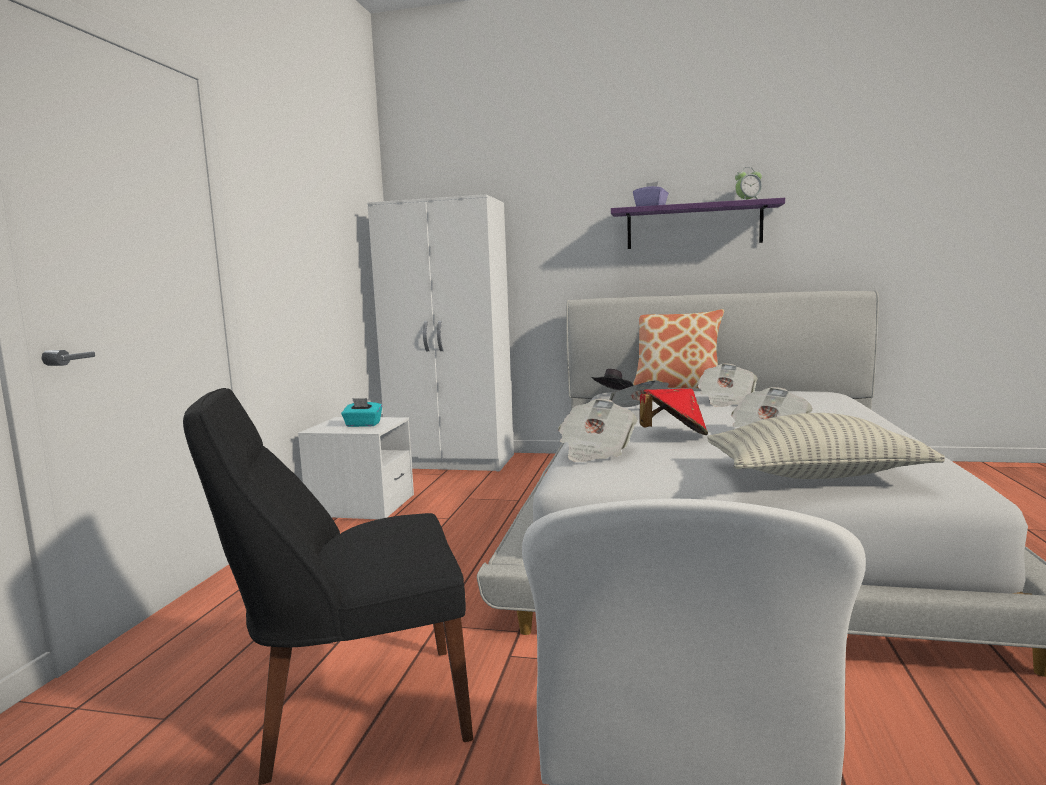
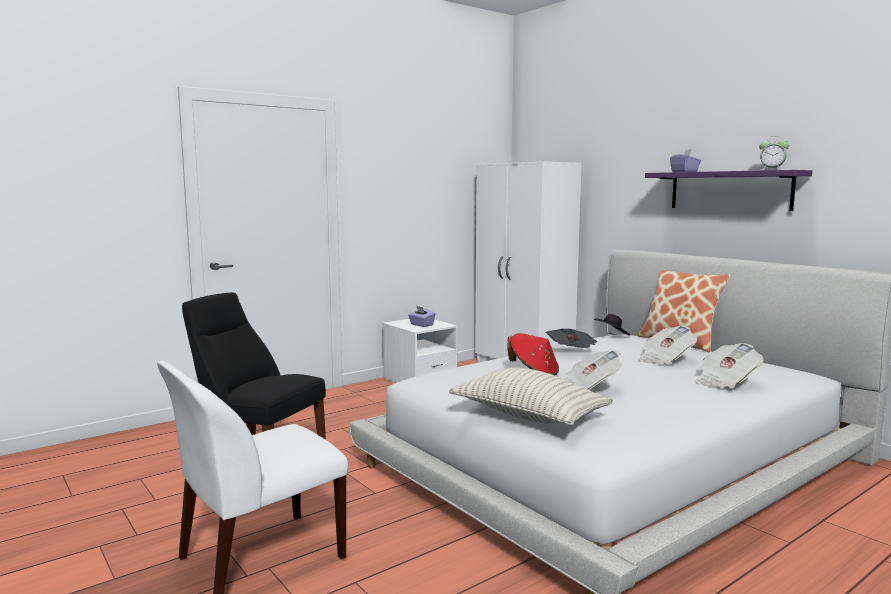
camera: 40 degrees right, 0 degrees up
turquoise tissue box [341,398,382,427] -> purple tissue box [408,306,435,327]
newspaper [559,399,637,462] -> newspaper moved to [695,343,763,388]

